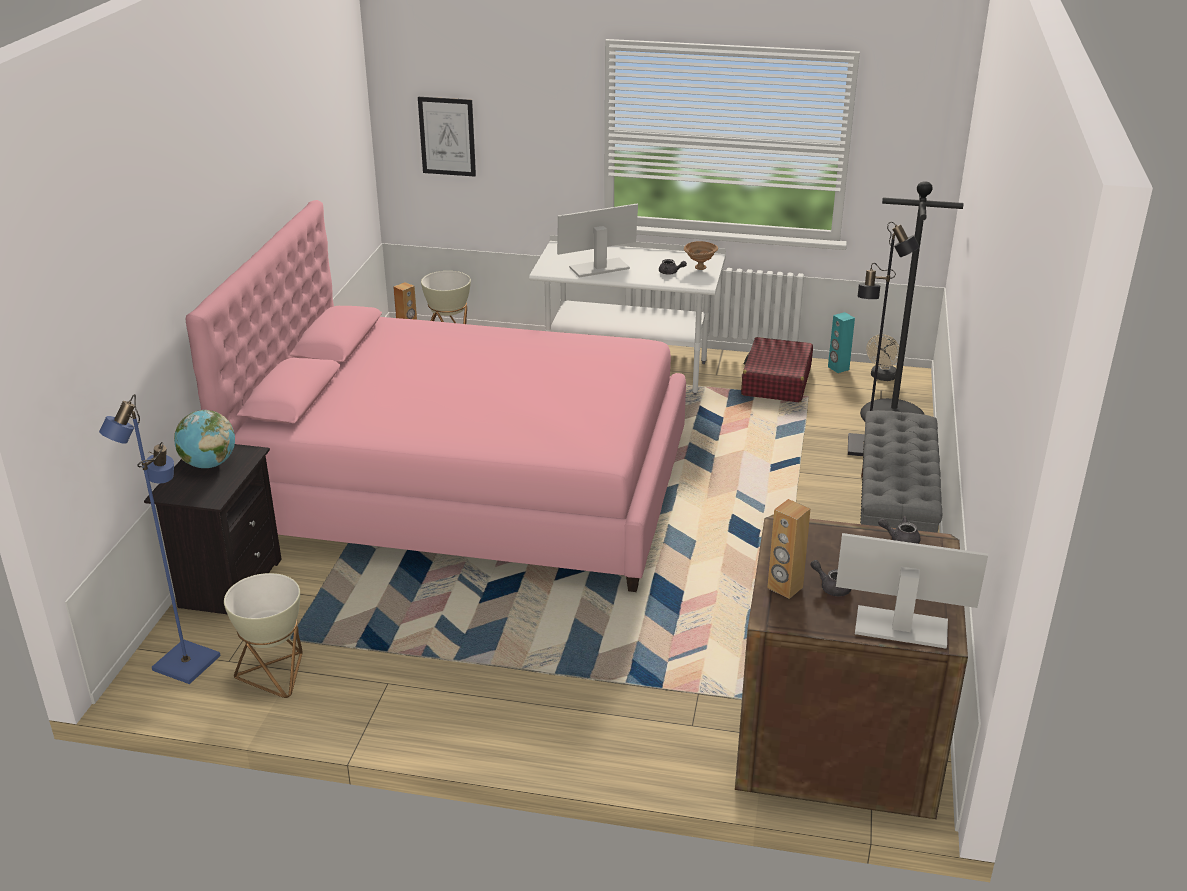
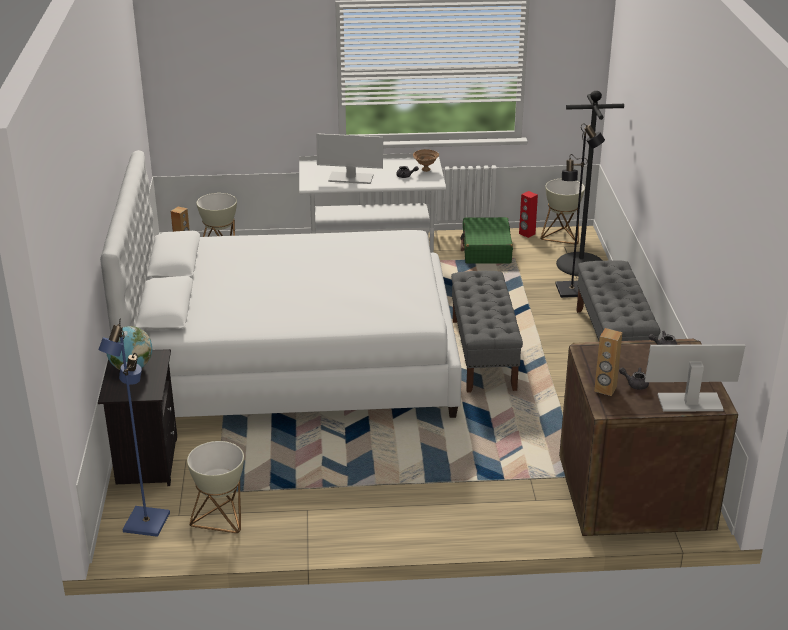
camera: 15 degrees left, 0 degrees up
pink bed [185,200,686,592] -> white bed [100,150,462,418]
picture [418,97,476,177] -> none
monitor [557,204,638,278] -> monitor turned 135 degrees counterclockwise [316,133,383,184]
red suitcase [741,337,813,402] -> green suitcase [460,217,513,264]
turquoise speaker [828,312,855,373] -> red speaker [519,191,538,238]
beige fan [866,334,899,381] -> planter [541,179,585,244]
none -> grey bench [451,271,523,393]

